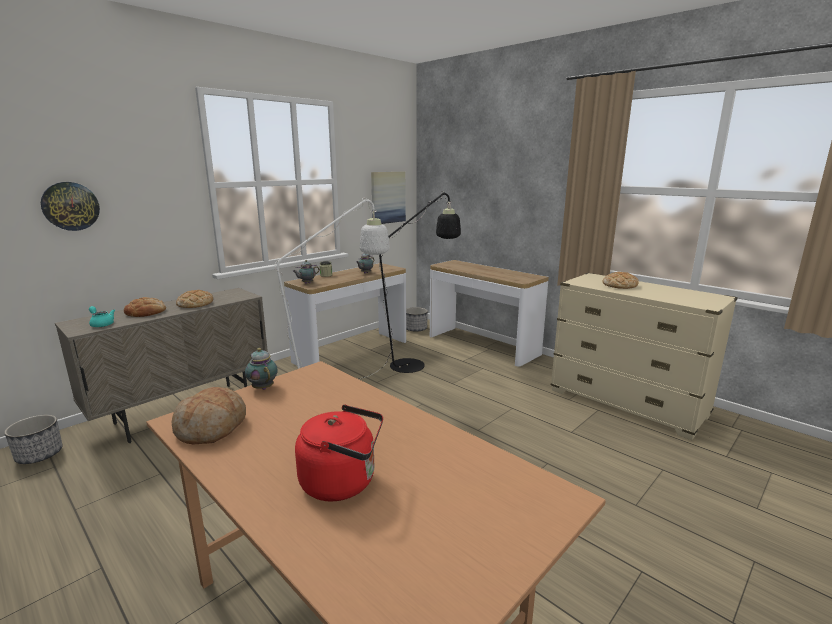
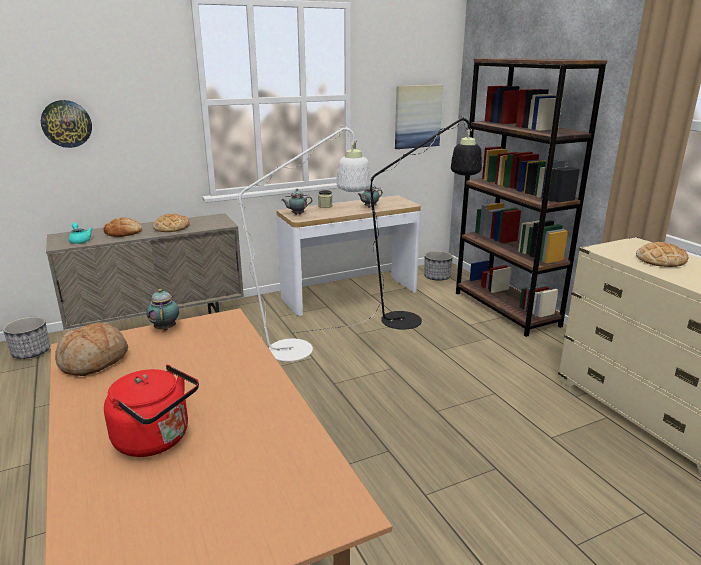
camera: 20 degrees right, 5 degrees up
console table [430,260,549,367] -> brown bookcase [456,58,608,337]

